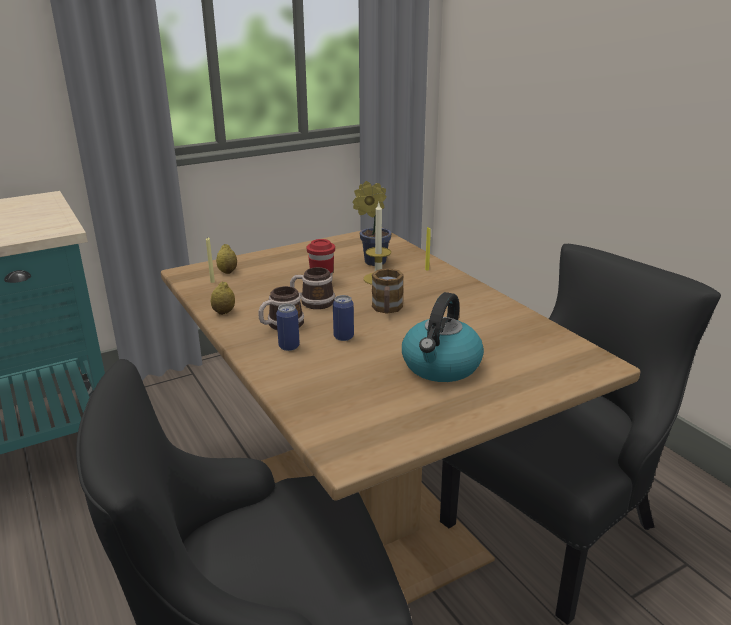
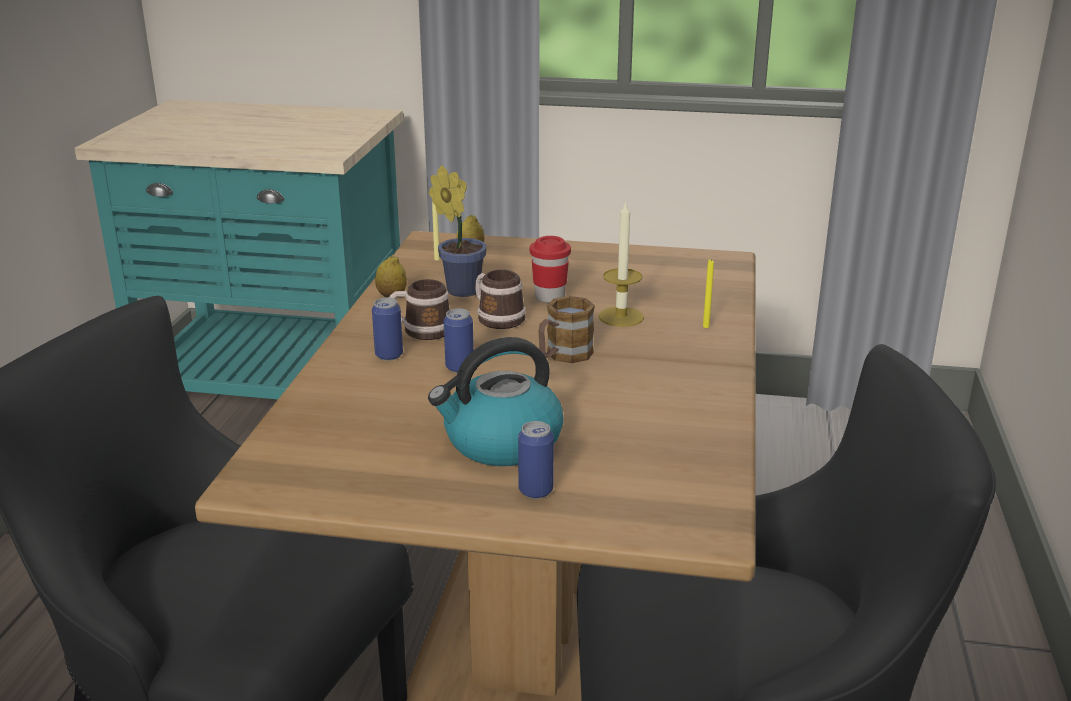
camera: 40 degrees right, 0 degrees up
potted plant [352,181,392,266] -> potted plant moved to [429,165,487,297]
none -> can [518,421,554,499]

